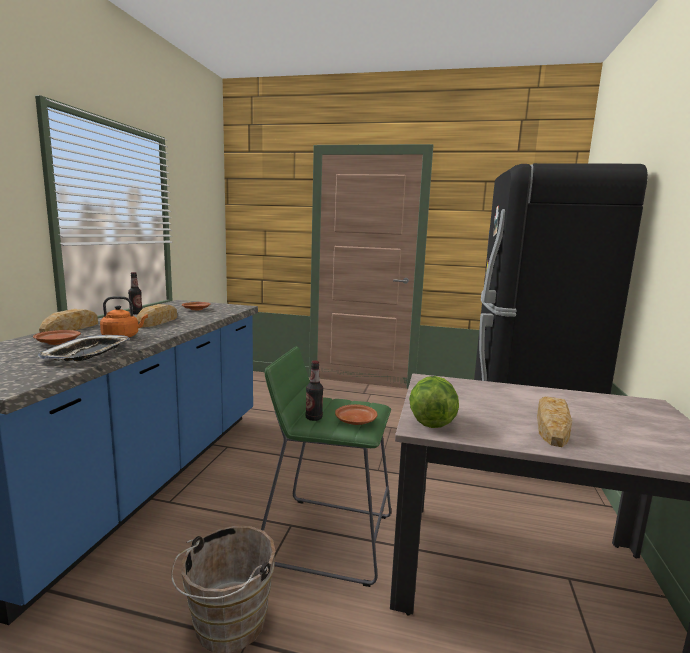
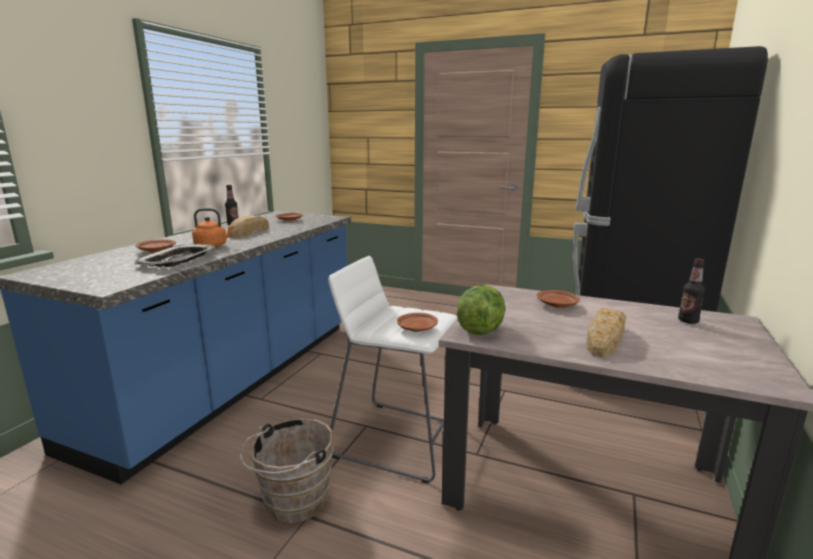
camera: 10 degrees right, 5 degrees up
bread [39,309,98,333] -> none
green stool [261,346,391,587] -> white stool [328,256,457,484]
bottle [306,360,323,421] -> bottle moved to [678,258,705,324]
none -> brown plate [536,290,580,308]

